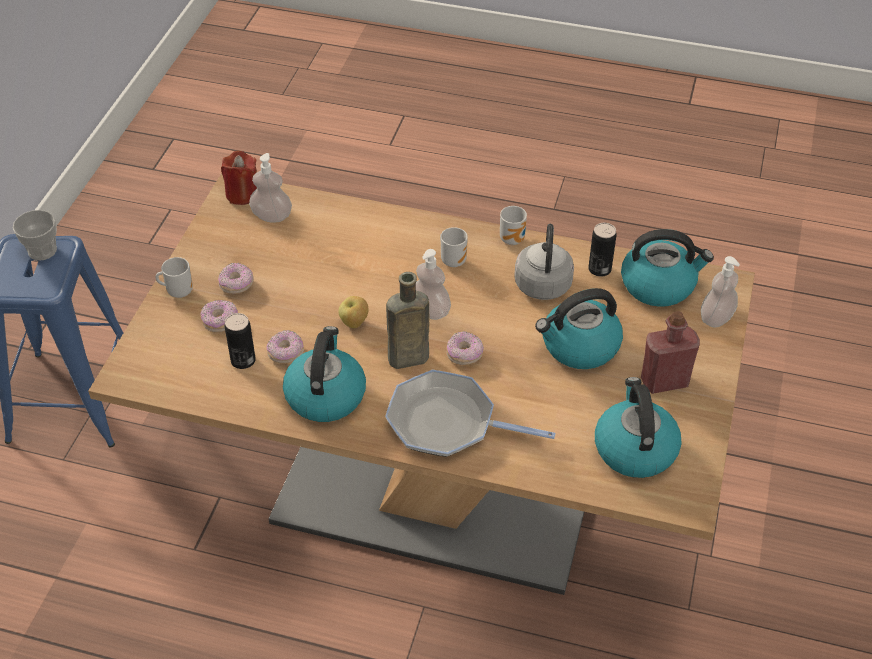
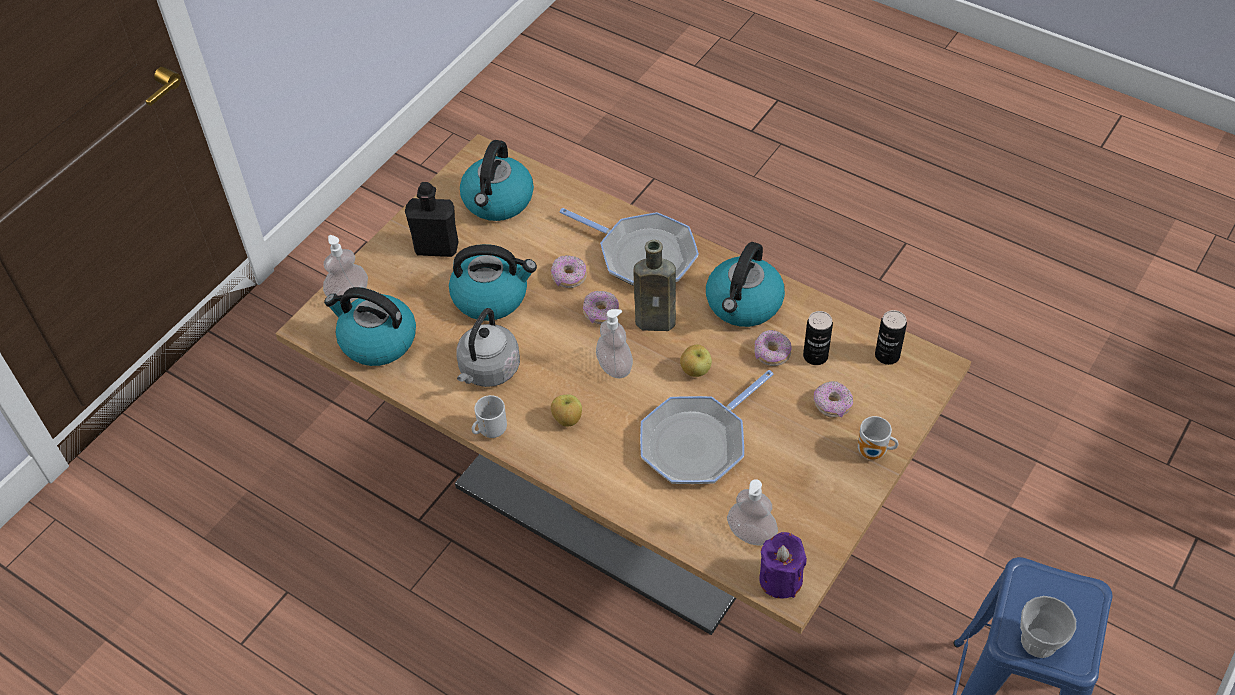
camera: 160 degrees left, 5 degrees up
donut [218,263,254,294] -> donut moved to [551,255,587,288]
red candle [221,151,257,205] -> purple candle [759,532,807,599]
mug [440,227,468,267] -> apple [551,394,582,427]
can [588,223,617,277] -> can moved to [875,310,907,365]
red bottle [641,311,700,394] -> black bottle [405,182,459,257]
none -> frying pan [640,370,774,484]

